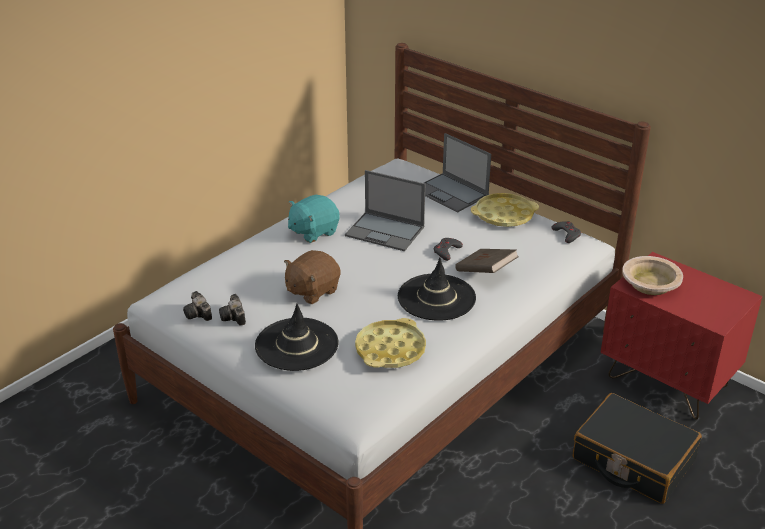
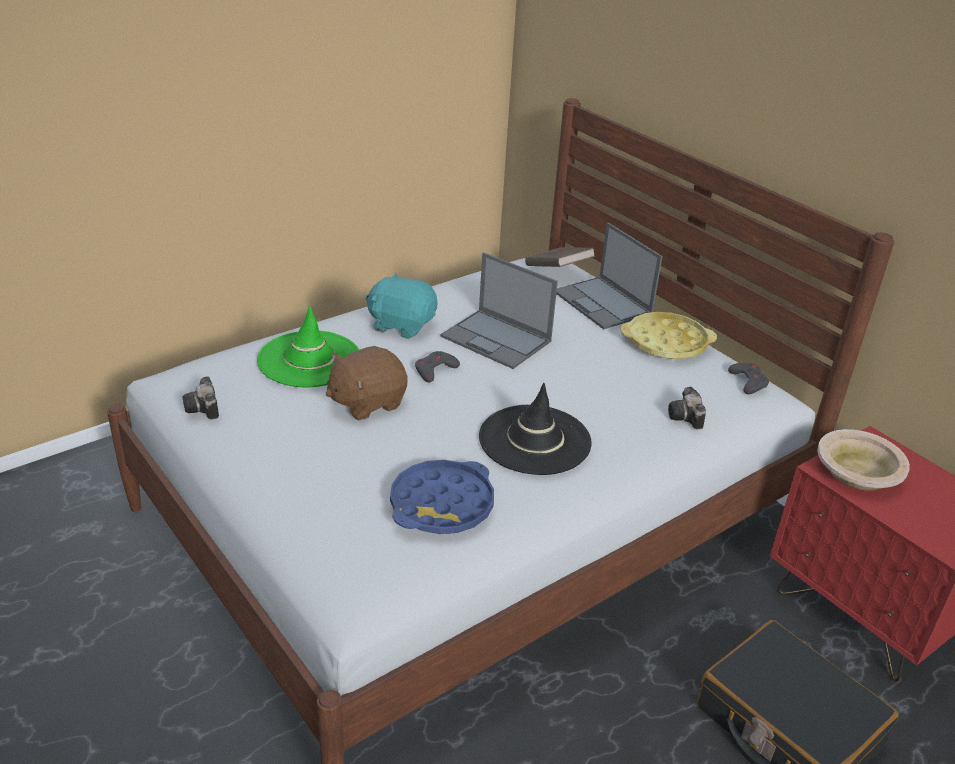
camera: 10 degrees right, 0 degrees up
camera [219,294,246,326] -> camera moved to [668,387,706,429]
black hat [255,303,338,371] -> none
turquoise plush toy [288,195,340,243] -> turquoise plush toy turned 45 degrees clockwise [365,273,438,339]
yellow tray [355,318,426,368] -> blue tray [390,460,494,534]
grey game controller [434,238,463,261] -> grey game controller moved to [415,351,460,382]
brown book [455,249,519,273] -> brown book moved to [525,248,596,267]
none -> green hat [257,305,359,388]

